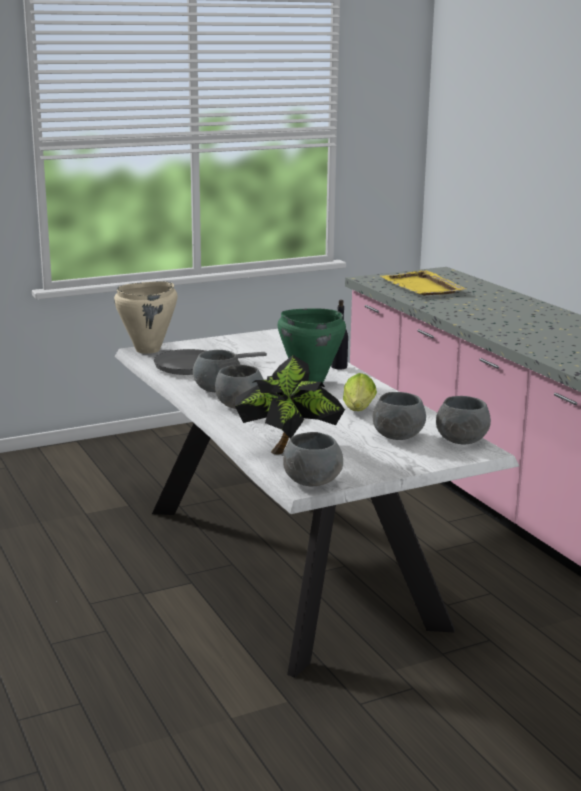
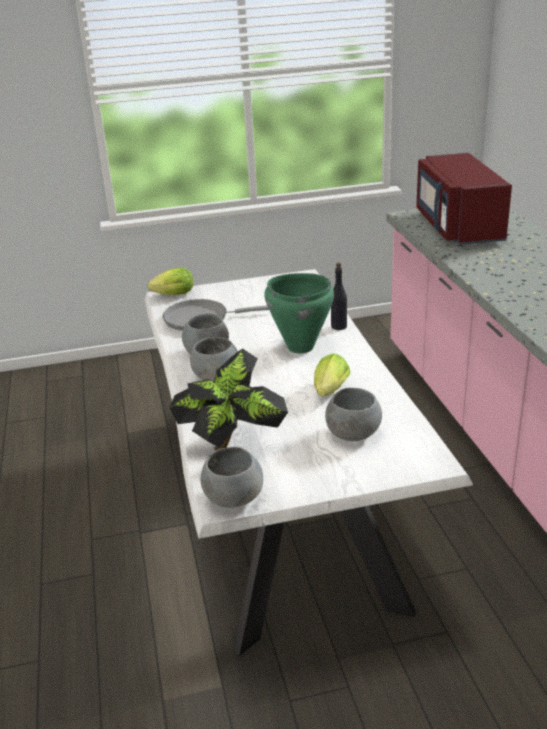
camera: 15 degrees right, 10 degrees up
beige cooking pot [114,281,177,354] -> lettuce [148,268,193,295]
yellow tray [381,270,466,296] -> red microwave [416,153,512,245]
grey bowl [436,396,491,444] -> none

